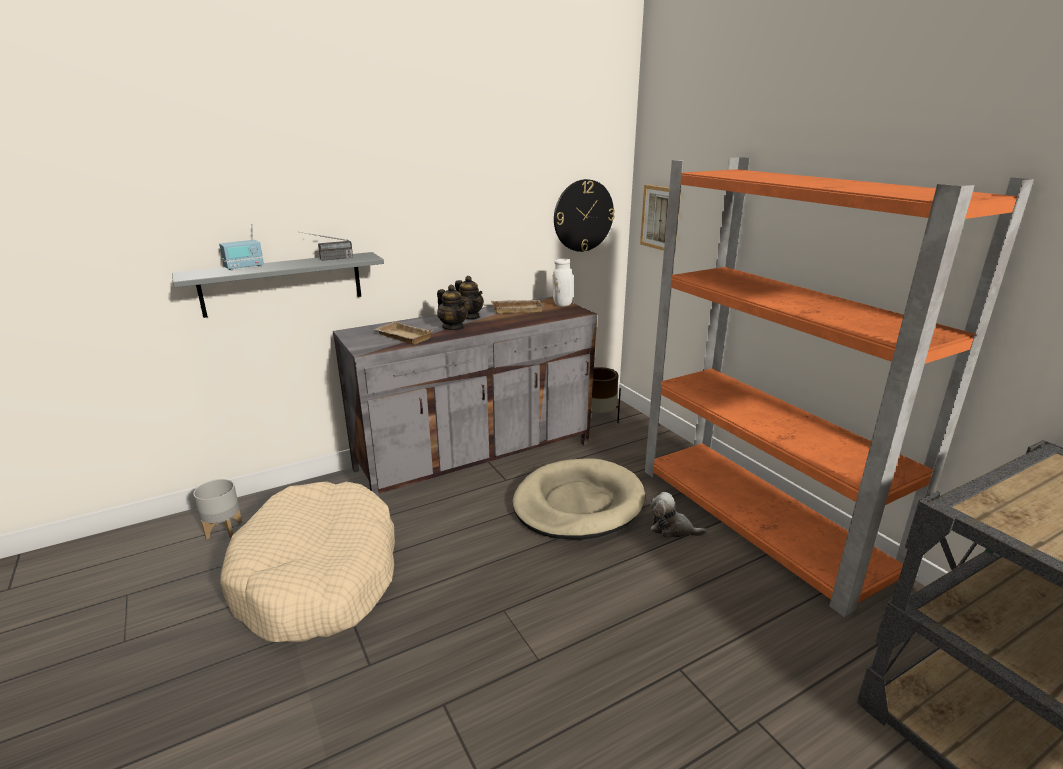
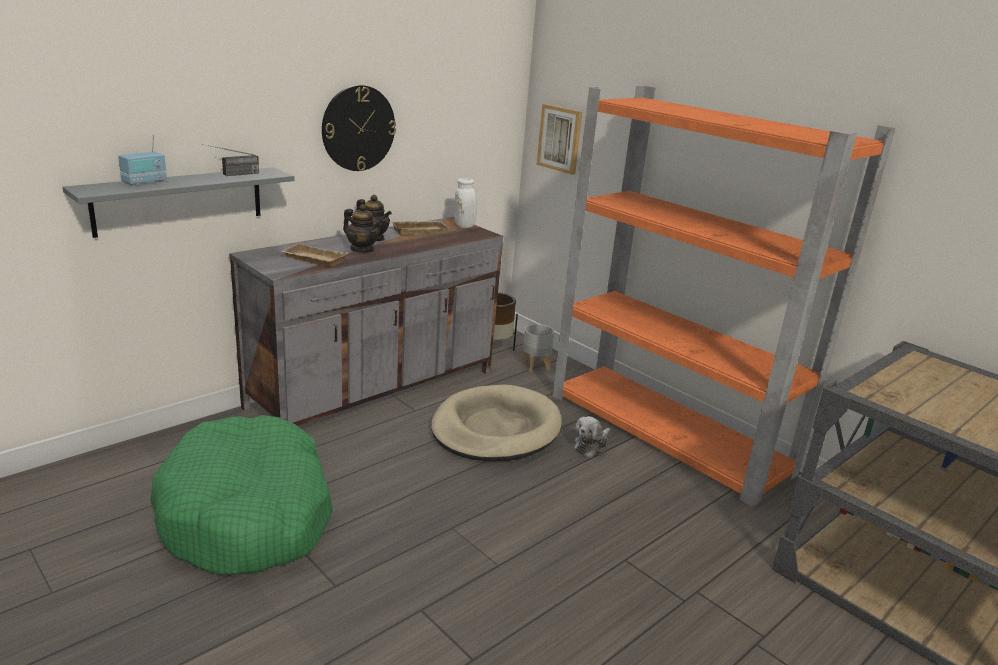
camera: 15 degrees left, 0 degrees up
grey planter [193,479,242,539] -> grey planter moved to [523,324,554,372]
beige dog bed [220,482,395,642] -> green dog bed [151,415,333,575]
wall clock [554,179,615,252] -> wall clock moved to [322,85,396,171]
plush toy [650,492,707,538] -> plush toy turned 60 degrees counterclockwise [574,416,610,458]

